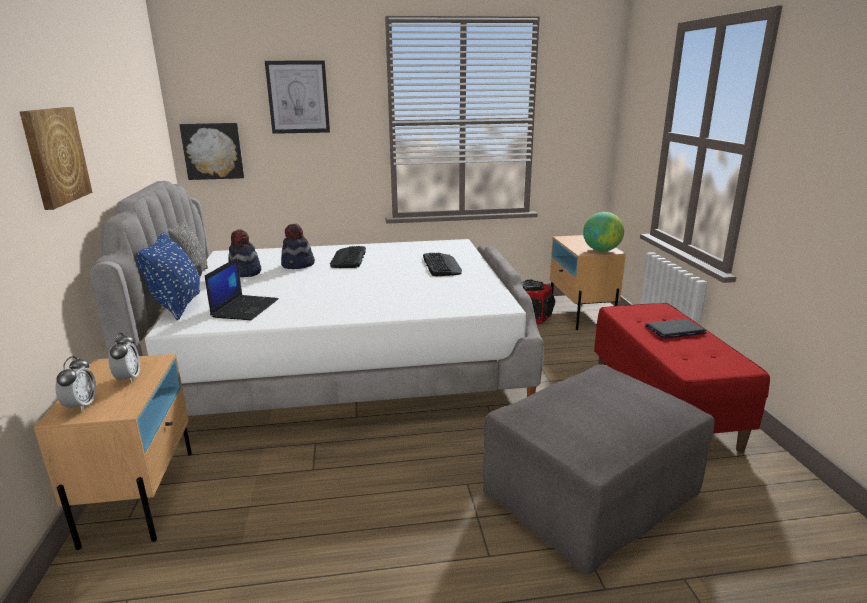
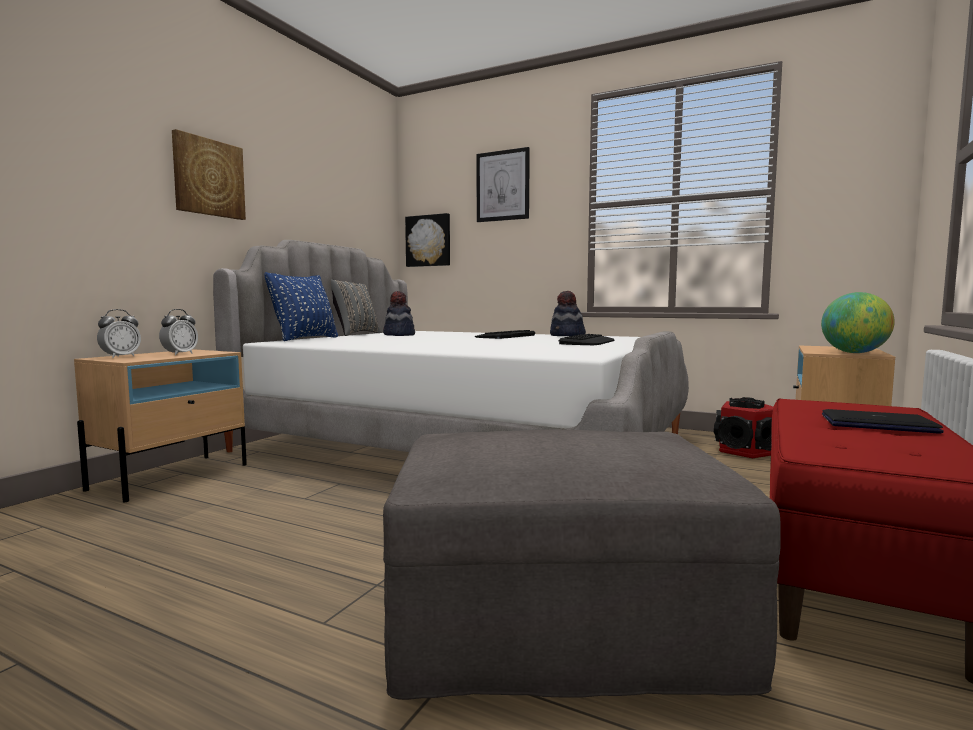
camera: 35 degrees right, 15 degrees down
laptop [205,258,279,320] -> none
hat [281,224,315,269] -> hat moved to [550,291,586,336]

